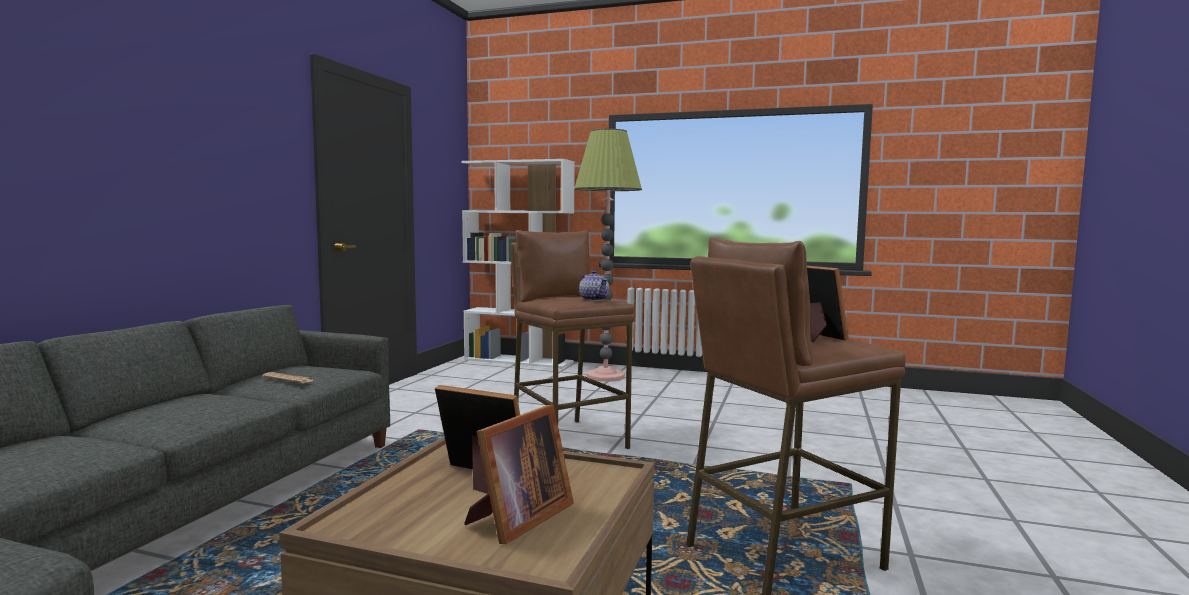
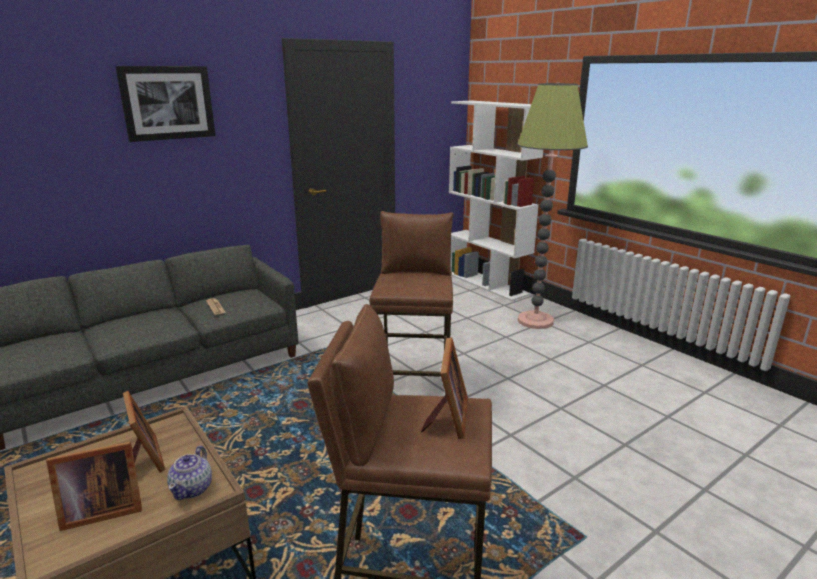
camera: 35 degrees right, 15 degrees up
teapot [579,270,609,301] -> teapot moved to [167,446,212,500]
none -> picture [115,66,216,142]

